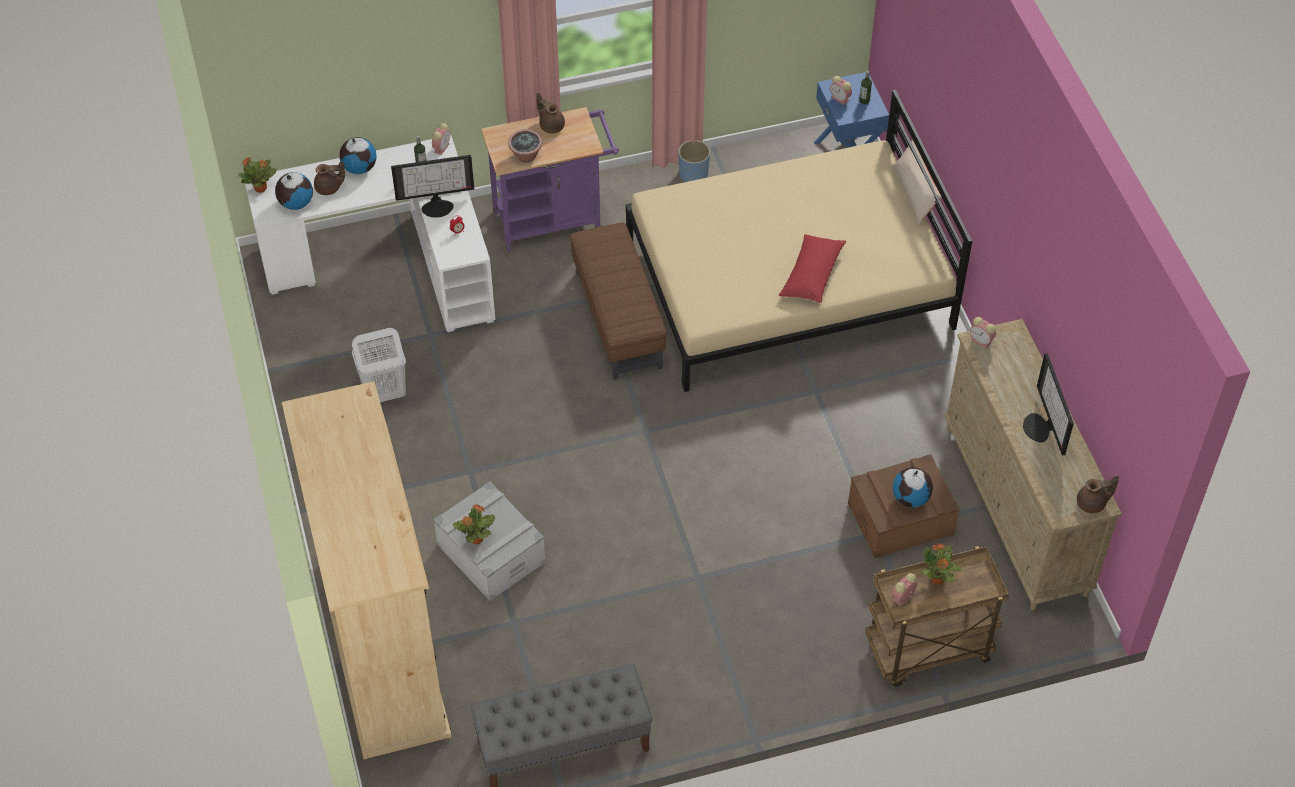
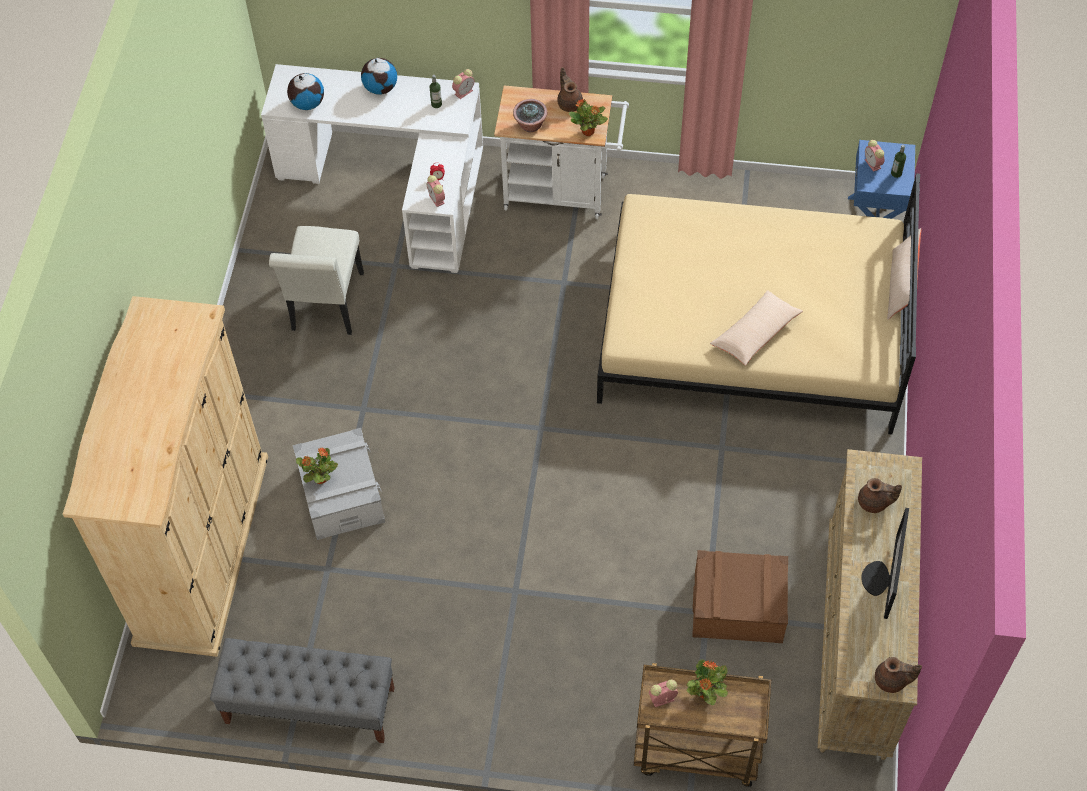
camera: 25 degrees right, 5 degrees up
potted plant [238,158,277,193] -> potted plant moved to [569,99,608,136]
brown teapot [314,161,345,195] -> brown teapot moved to [858,478,902,513]
white laundry basket [352,328,406,402] -> white chair [269,226,364,335]
monitor [391,155,474,218] -> none
purple cart [481,107,619,252] -> white cart [494,85,629,219]
brown ottoman [570,222,666,380] -> none
blue planter [678,140,710,182] -> none
red pillow [779,235,846,303] -> beige pillow [710,290,803,366]
globe [893,467,933,507] -> none
alarm clock [970,317,996,349] -> alarm clock moved to [427,175,445,207]

